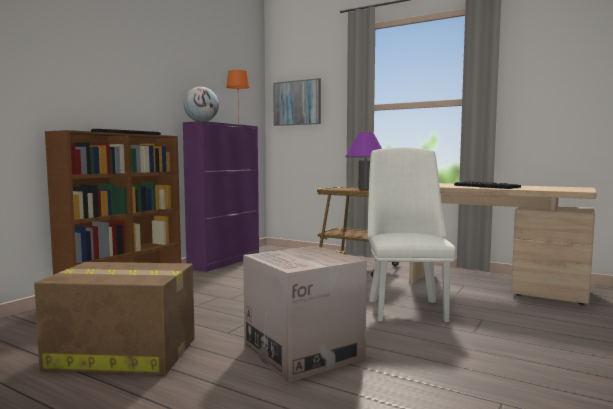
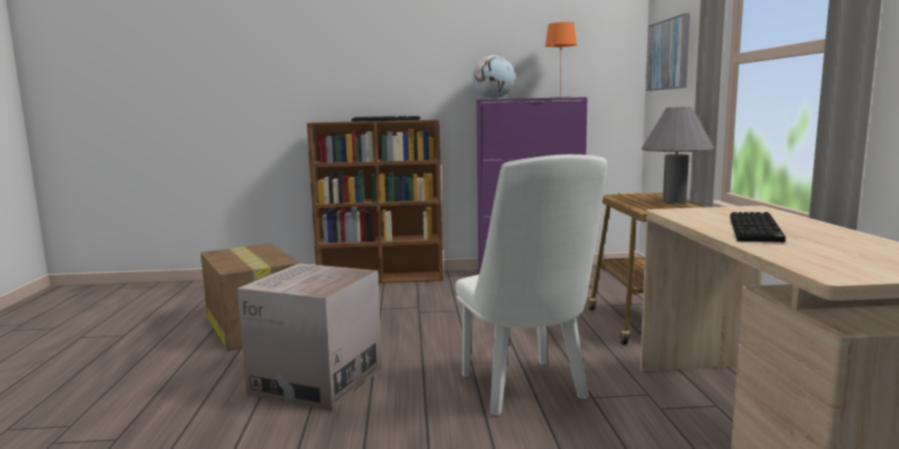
camera: 55 degrees right, 5 degrees up
purple table lamp [345,132,382,189] -> grey table lamp [642,107,714,203]
white chair [367,147,456,322] -> white chair turned 105 degrees clockwise [456,154,607,416]

